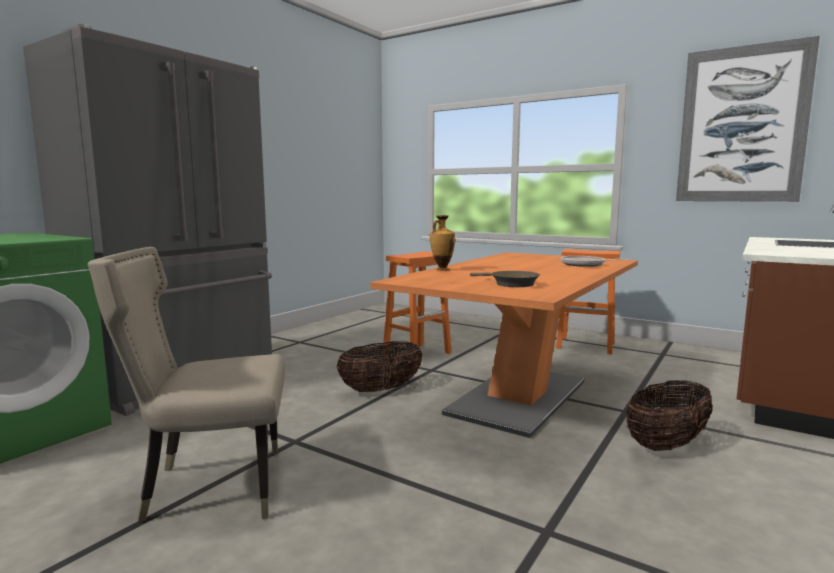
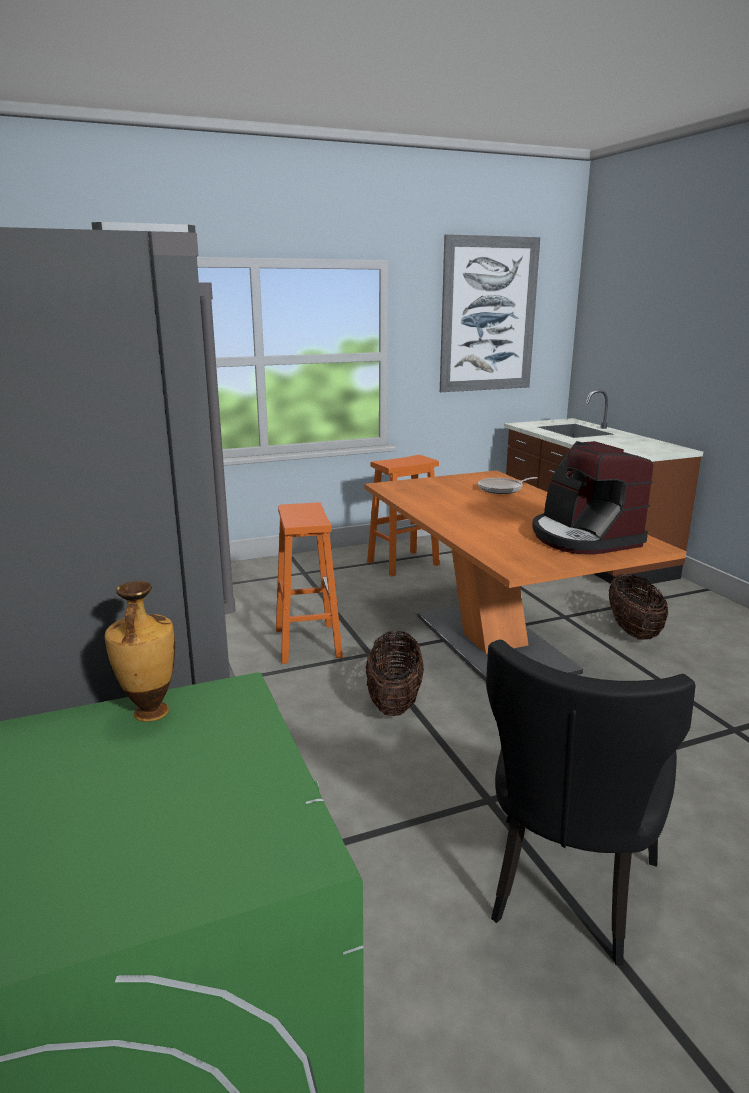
camera: 55 degrees left, 10 degrees up
beige chair [88,247,285,522] -> black chair [486,640,695,965]
vase [430,215,455,271] -> vase moved to [105,581,175,722]
brown frying pan [470,271,540,287] -> coffee machine [532,441,653,555]

